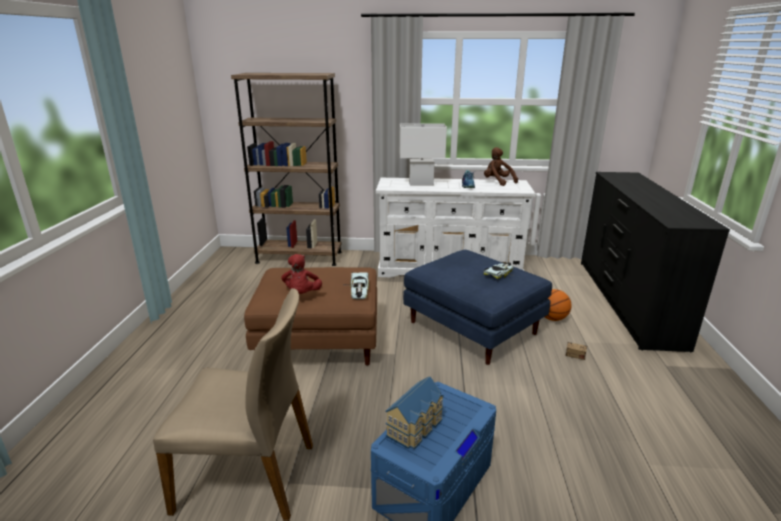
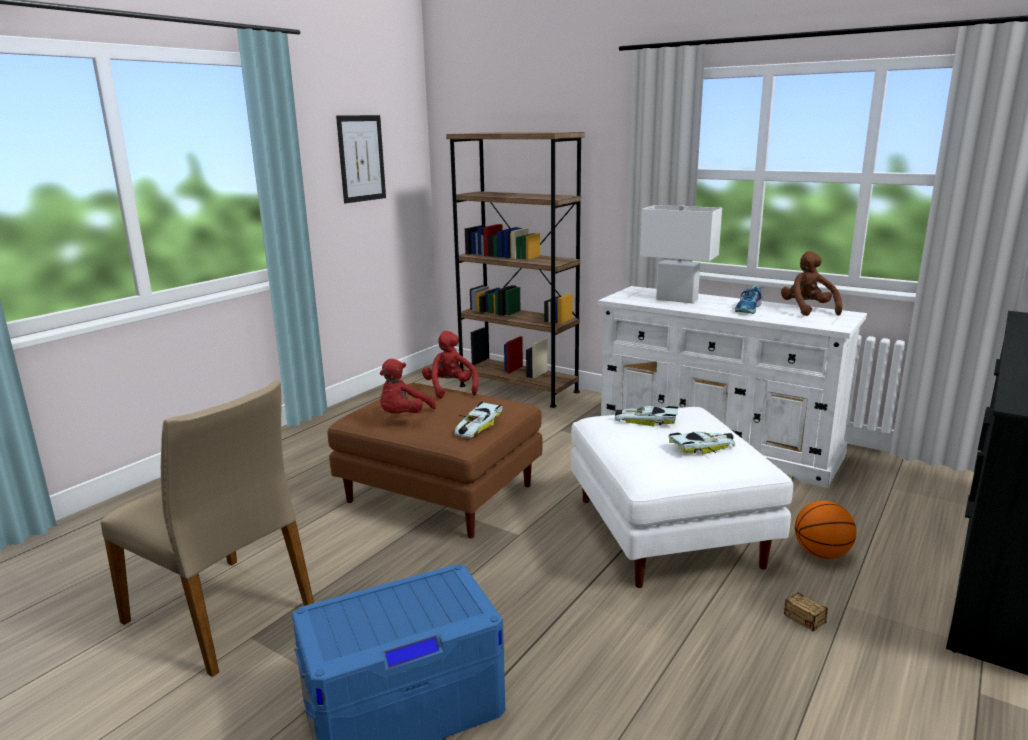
camera: 30 degrees right, 5 degrees down
toy house [385,376,444,449] -> none
blue ottoman [403,250,552,365] -> white ottoman [571,407,793,588]
none -> picture [336,115,386,204]
none -> red plush toy [422,331,478,399]
none -> toy car [615,406,678,427]

